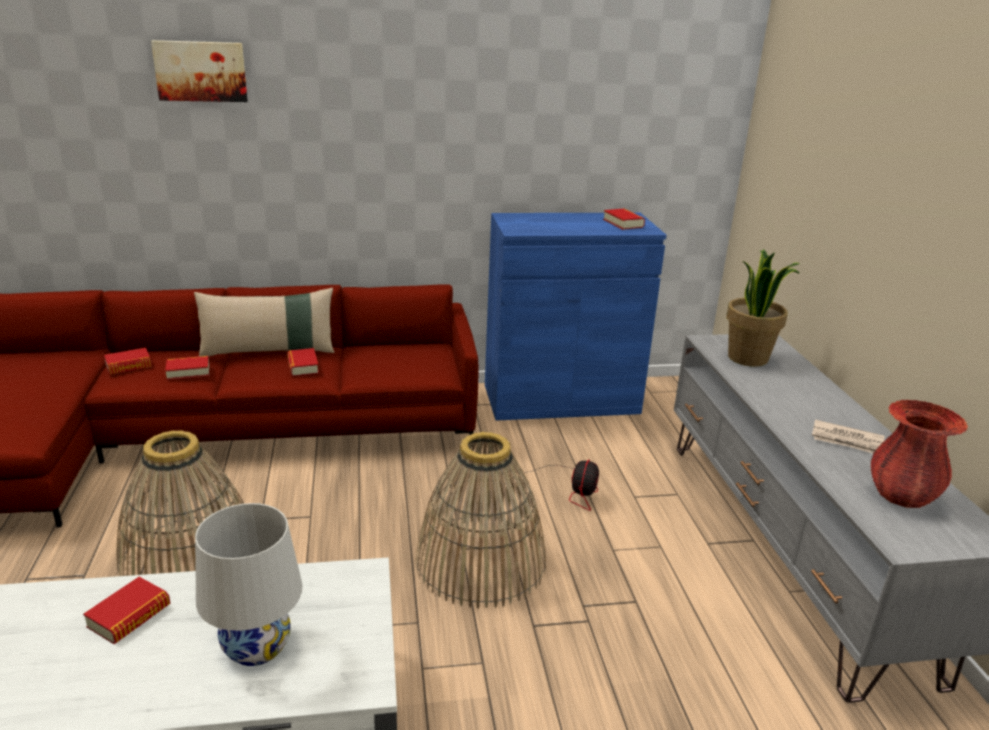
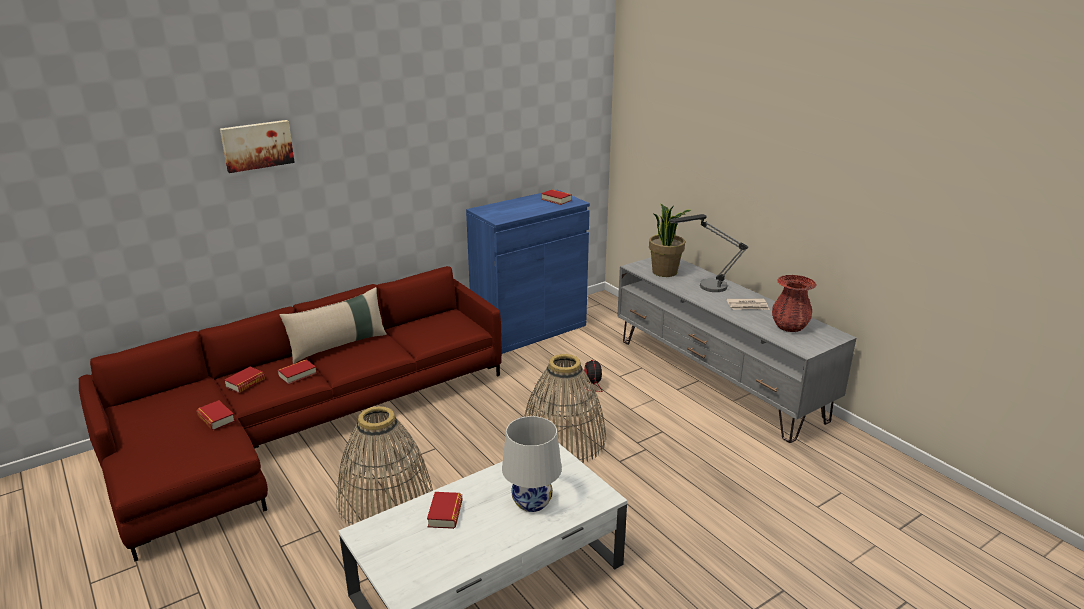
camera: 25 degrees left, 0 degrees up
book [287,348,319,376] -> book moved to [196,400,235,430]
none -> table lamp [670,214,748,292]

